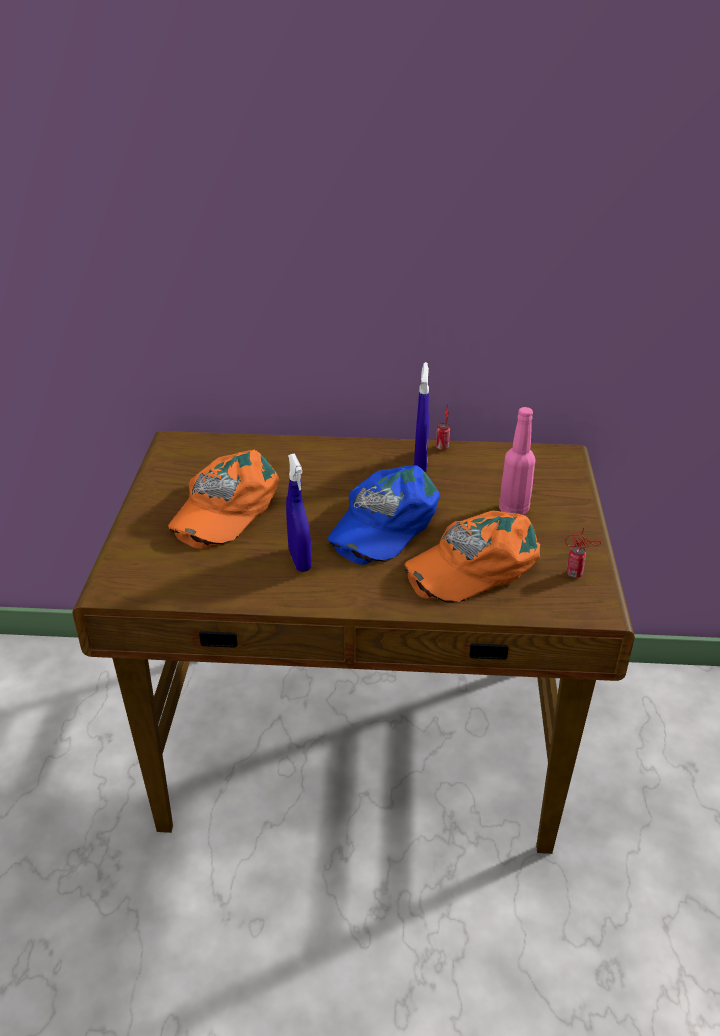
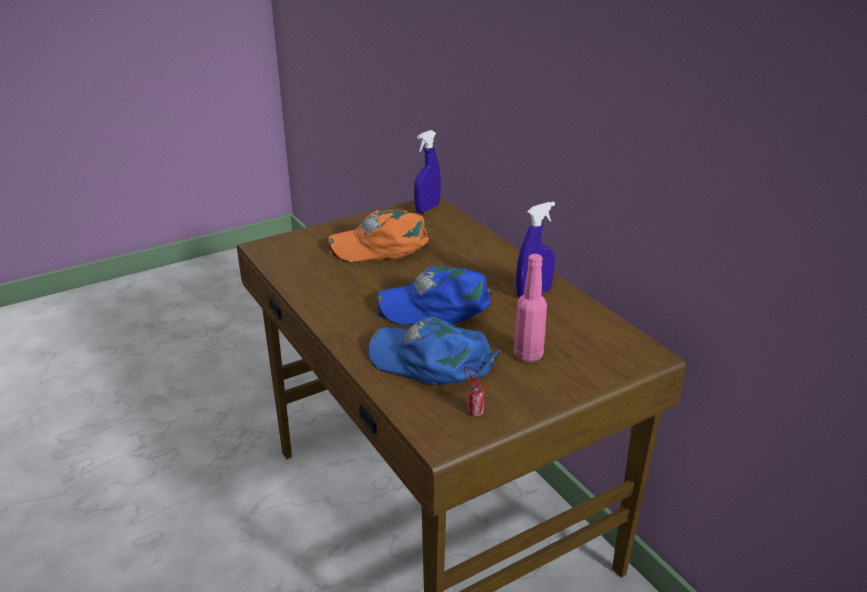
camera: 55 degrees right, 5 degrees down
blue spray bottle [286,453,312,572] -> blue spray bottle moved to [414,130,441,213]
orange cap [405,511,540,603] -> blue cap [367,317,501,385]
can [436,404,450,450] -> none

